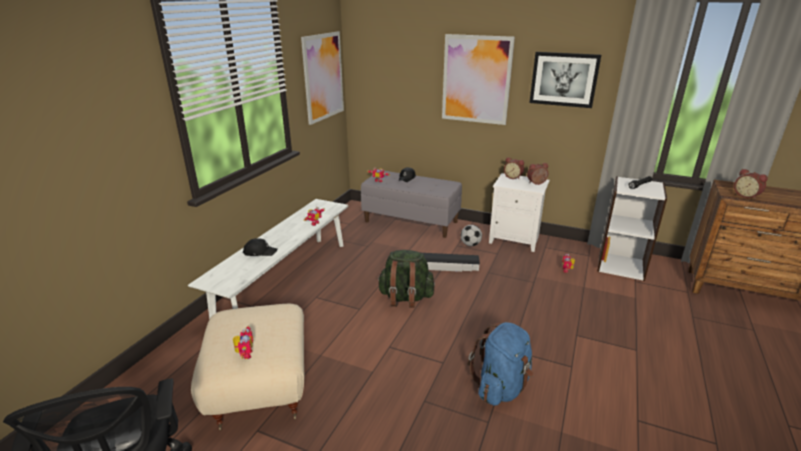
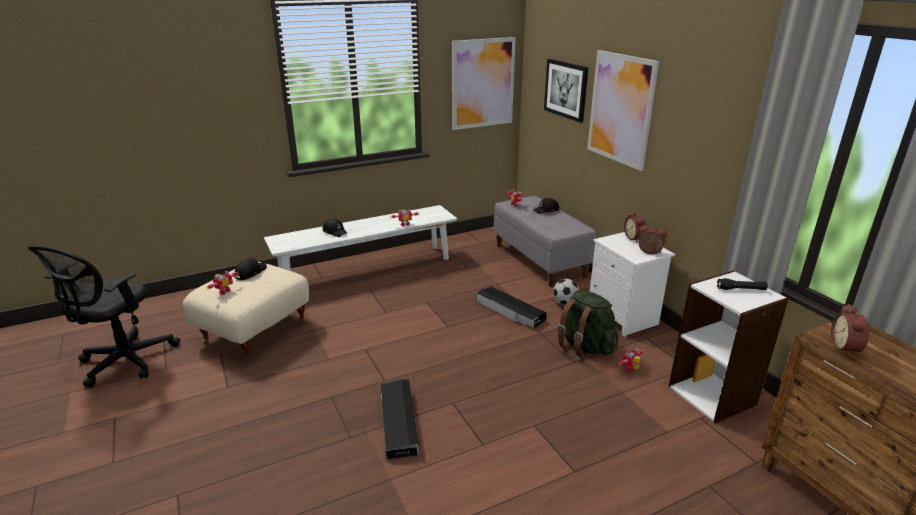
camera: 40 degrees right, 0 degrees up
green backpack [377,250,435,308] -> green backpack moved to [558,290,618,358]
blue backpack [468,322,534,406] -> black storage box [381,379,419,459]
picture [529,52,601,108] -> picture moved to [544,59,588,123]
none -> black cap [235,258,267,280]

